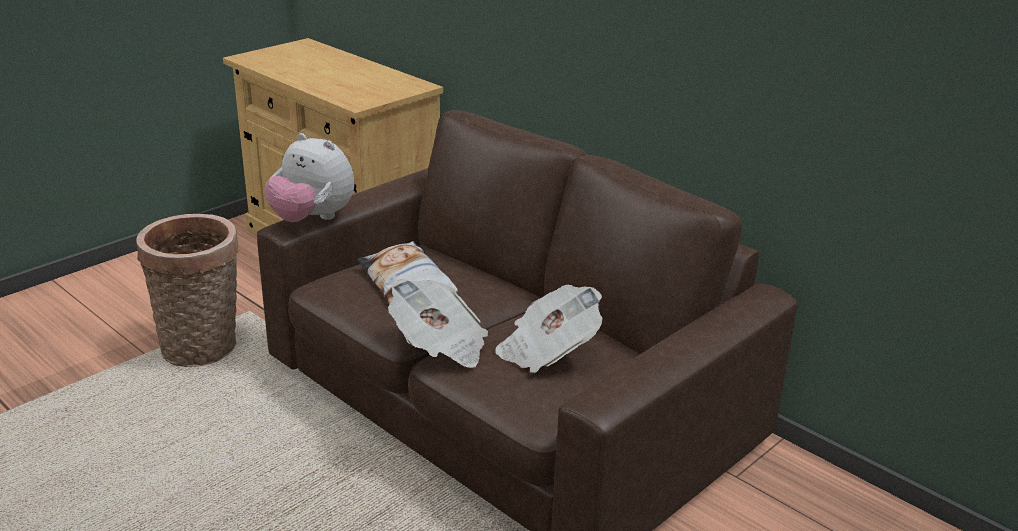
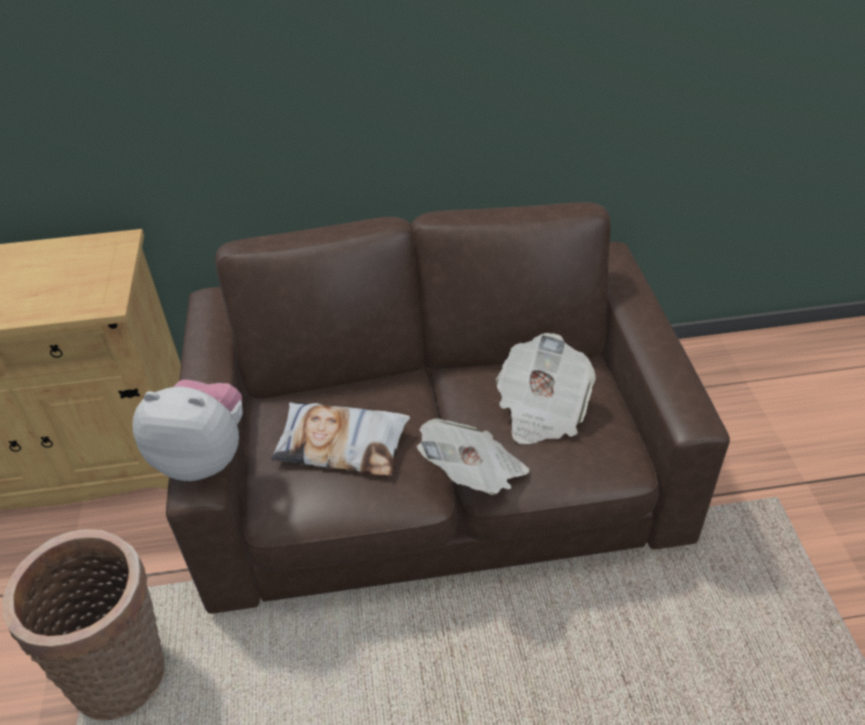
camera: 50 degrees left, 15 degrees up
plush toy [264,133,355,222] -> plush toy turned 150 degrees counterclockwise [133,380,243,481]

